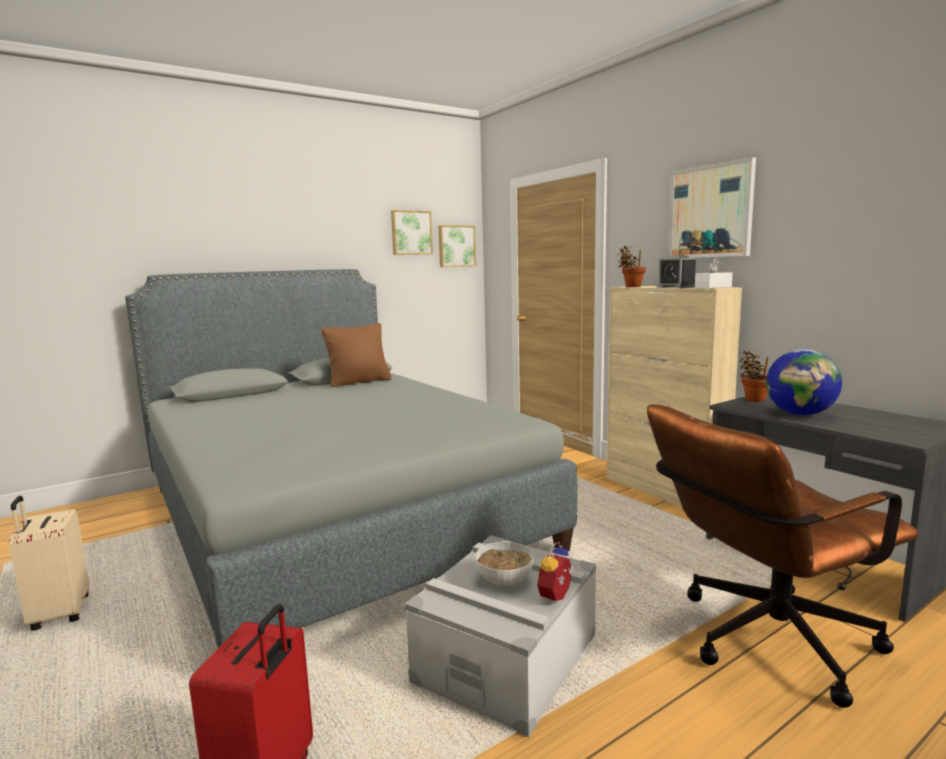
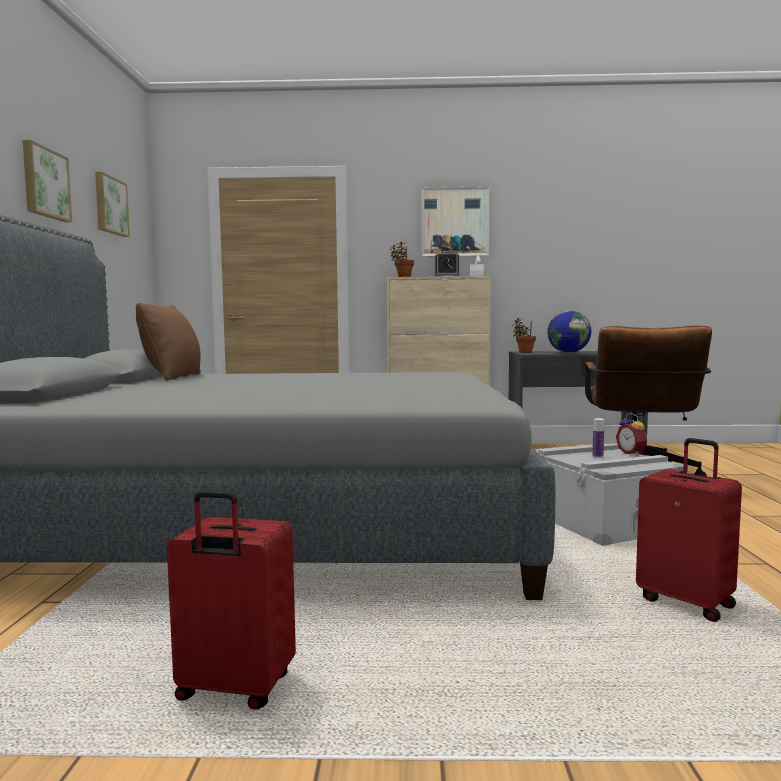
camera: 55 degrees left, 5 degrees down
beige suitcase [9,496,89,631] -> red suitcase [167,490,296,710]
picture [438,225,476,267] -> picture moved to [23,140,72,222]
bowl [475,542,534,587] -> bottle [592,418,604,458]

